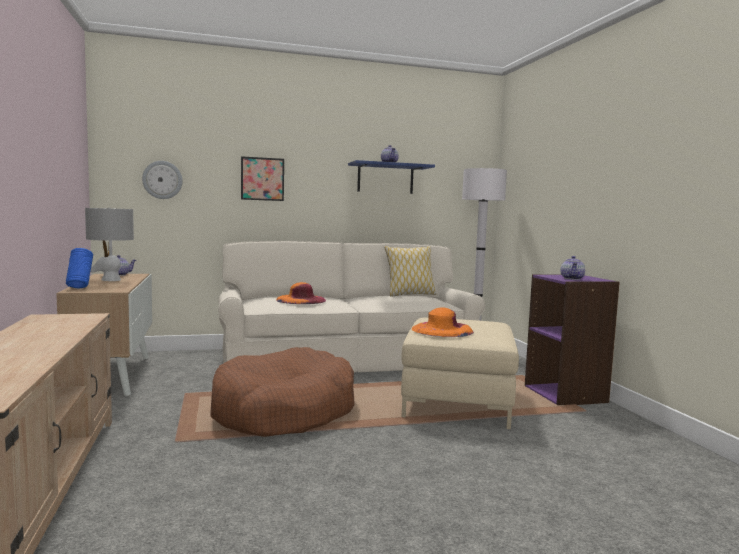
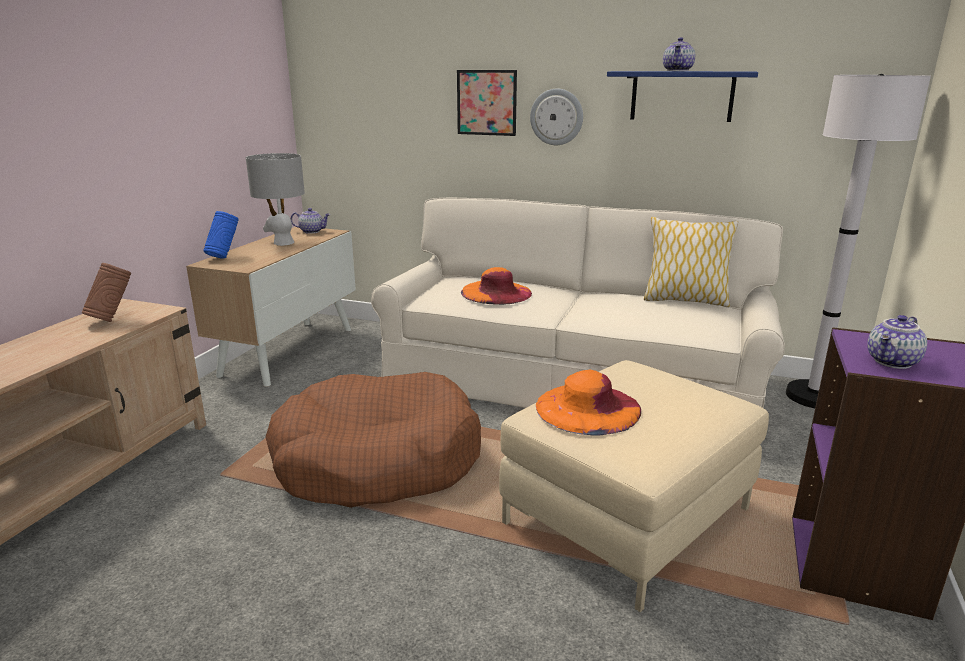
camera: 35 degrees right, 15 degrees up
wall clock [142,161,183,199] -> wall clock moved to [530,89,583,145]
none -> brown vase [82,263,131,322]

